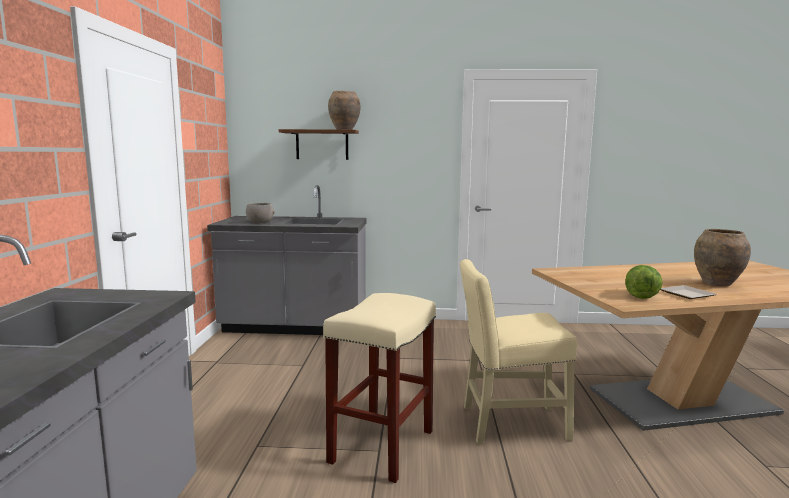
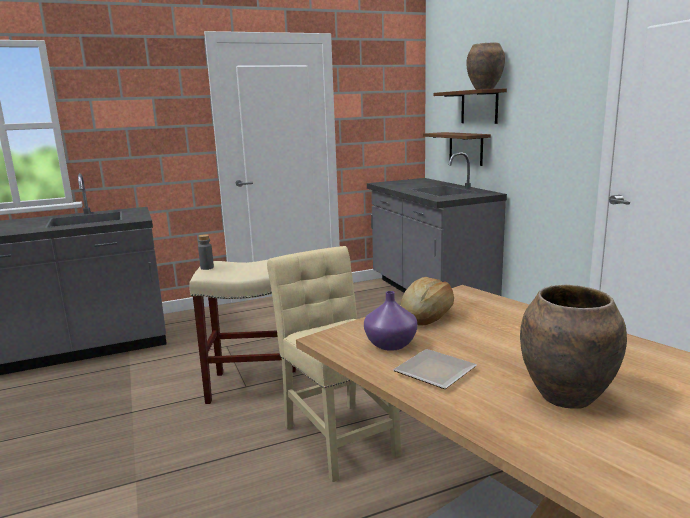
camera: 65 degrees right, 5 degrees up
grey bowl [246,203,275,223] -> none
lettuce [625,265,663,299] -> purple vase [364,291,417,351]
none -> grey bottle [198,234,214,270]
none -> bread [401,277,454,326]
none -> brown shelf [423,132,491,166]

